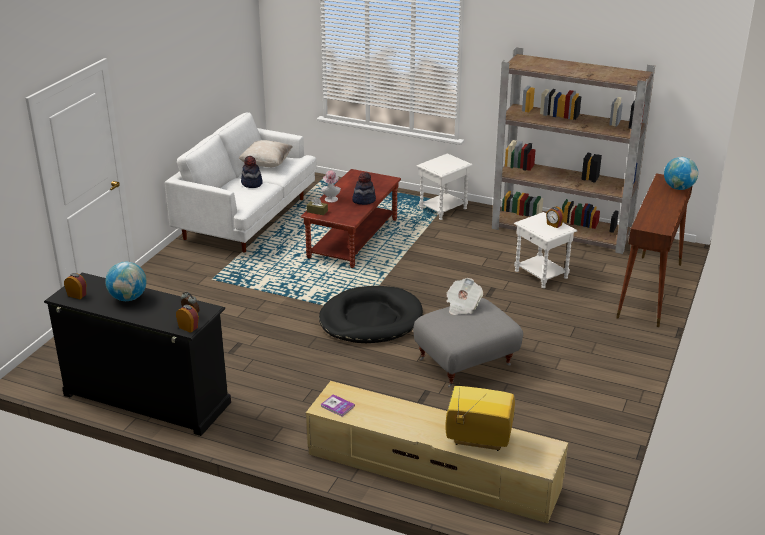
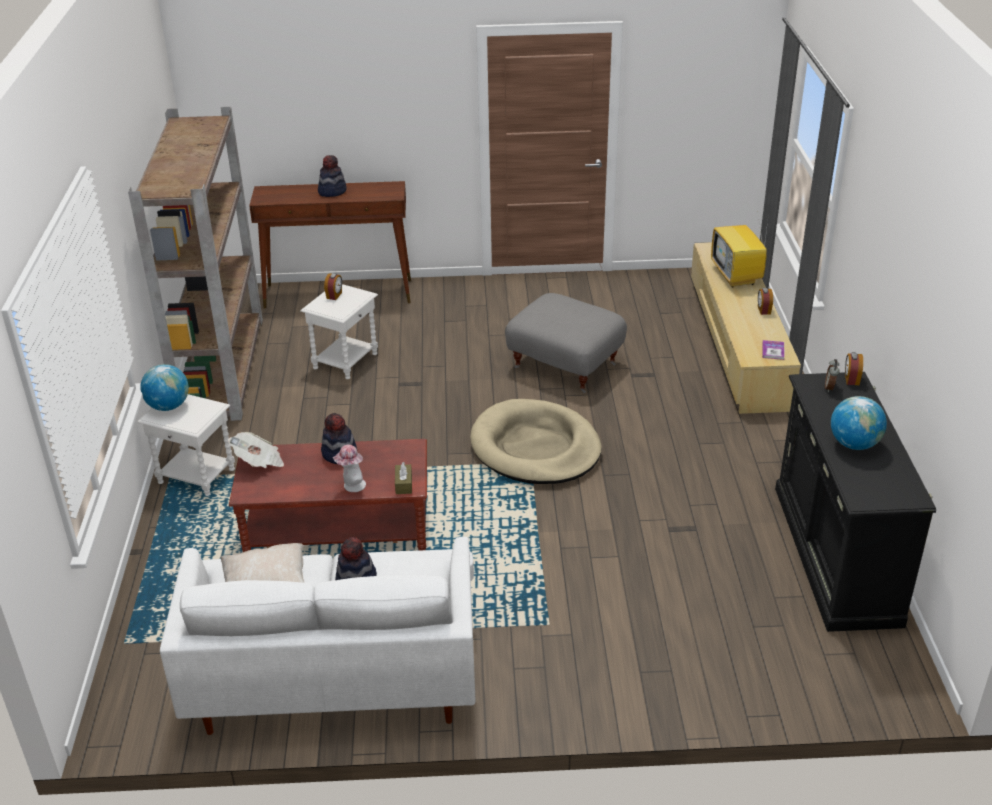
camera: 115 degrees left, 5 degrees up
alarm clock [64,273,86,299] -> alarm clock moved to [758,288,773,315]
black dog bed [319,286,423,343] -> beige dog bed [470,399,602,484]
newspaper [446,278,483,315] -> newspaper moved to [228,432,284,468]
globe [664,157,698,190] -> globe moved to [140,364,189,411]
none -> hat [318,155,347,197]

